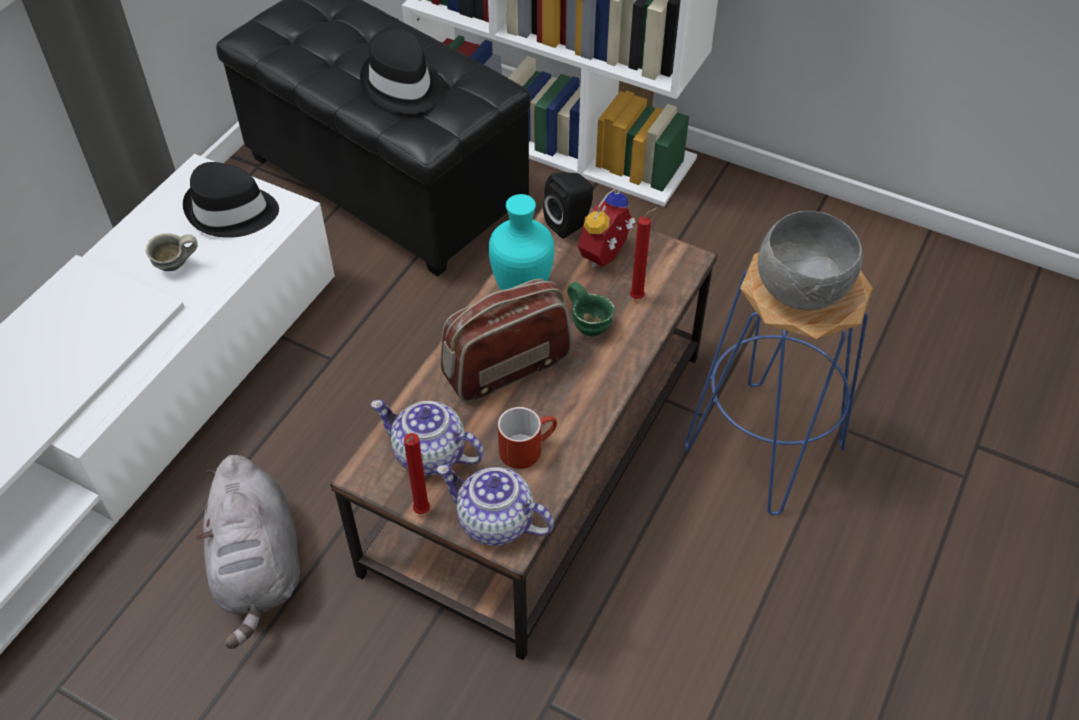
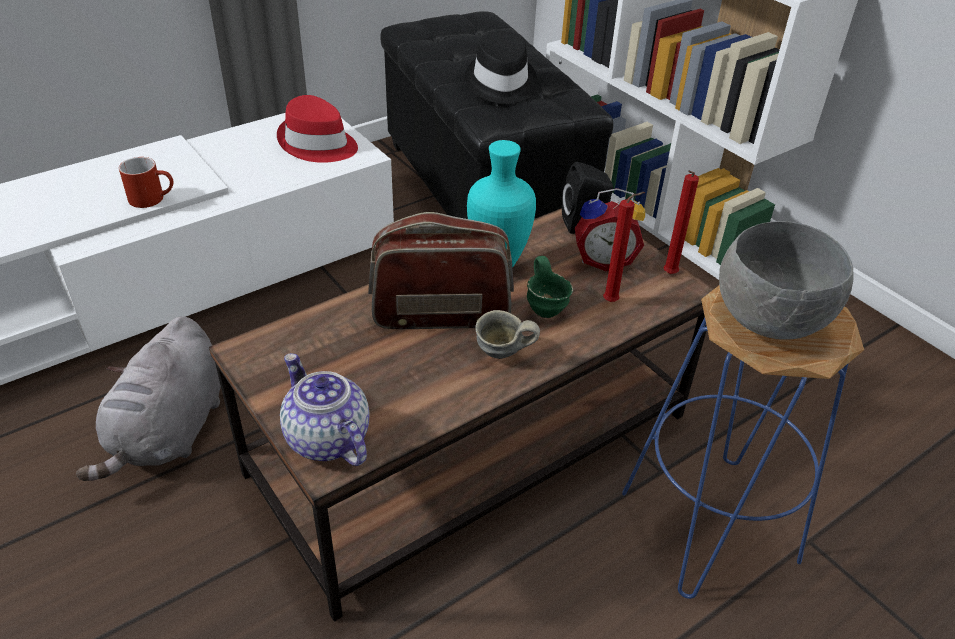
camera: 25 degrees right, 10 degrees down
grey mug [146,233,198,271] -> grey mug moved to [475,310,540,359]
black hat [183,162,279,238] -> red hat [277,95,358,163]
teapot [371,400,484,475] -> none
red candle [404,433,430,514] -> red candle moved to [663,170,699,274]
red mug [498,407,557,469] -> red mug moved to [119,157,173,208]
alarm clock [578,188,636,267] -> alarm clock turned 150 degrees counterclockwise [575,188,645,271]

